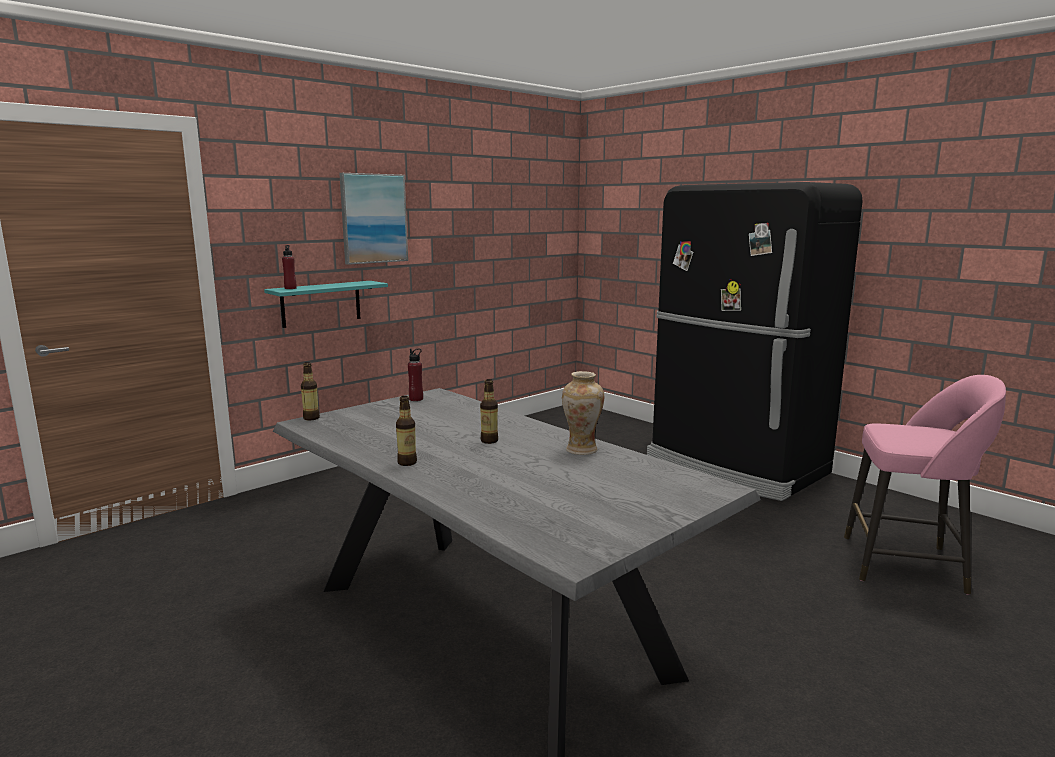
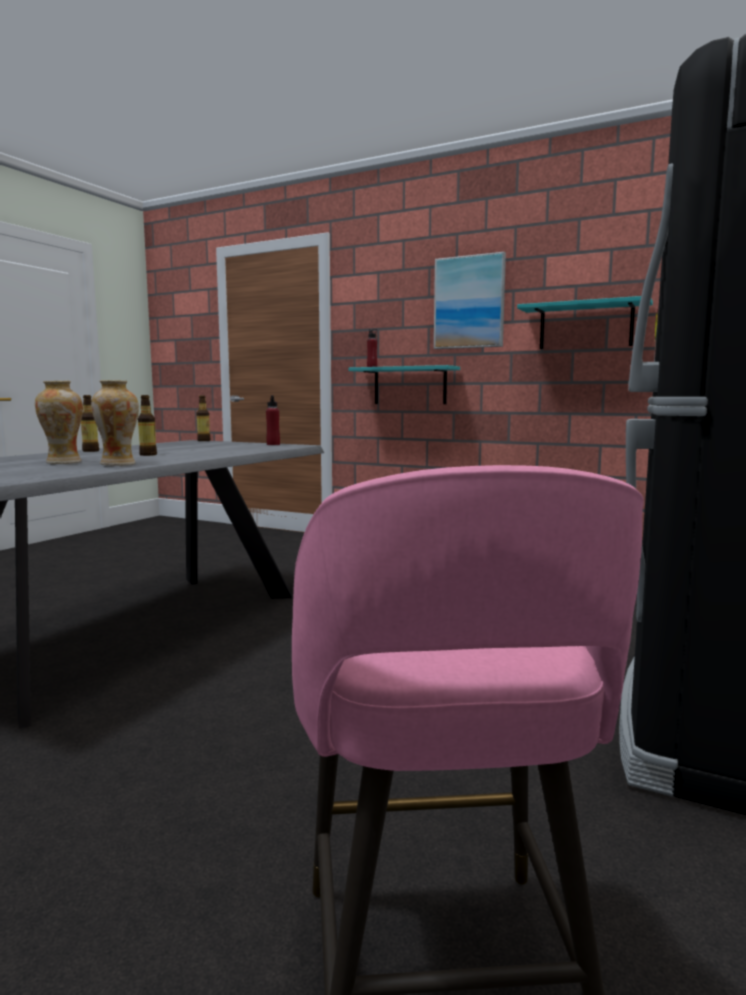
camera: 70 degrees right, 5 degrees down
none -> vase [35,381,83,464]
none -> turquoise shelf [517,296,653,349]

